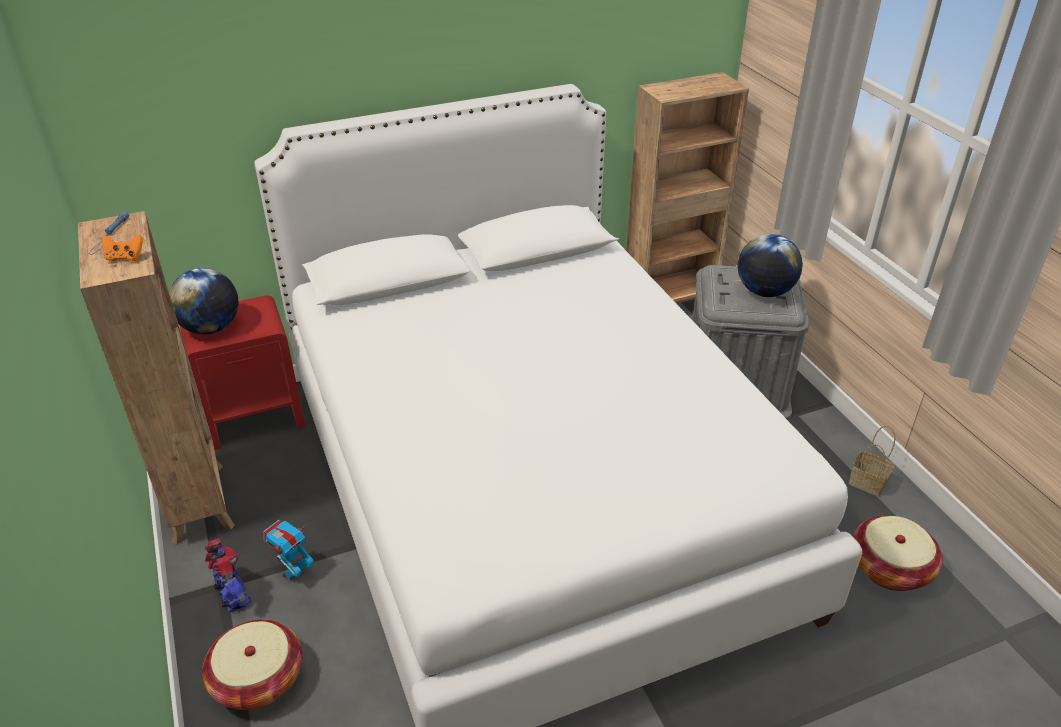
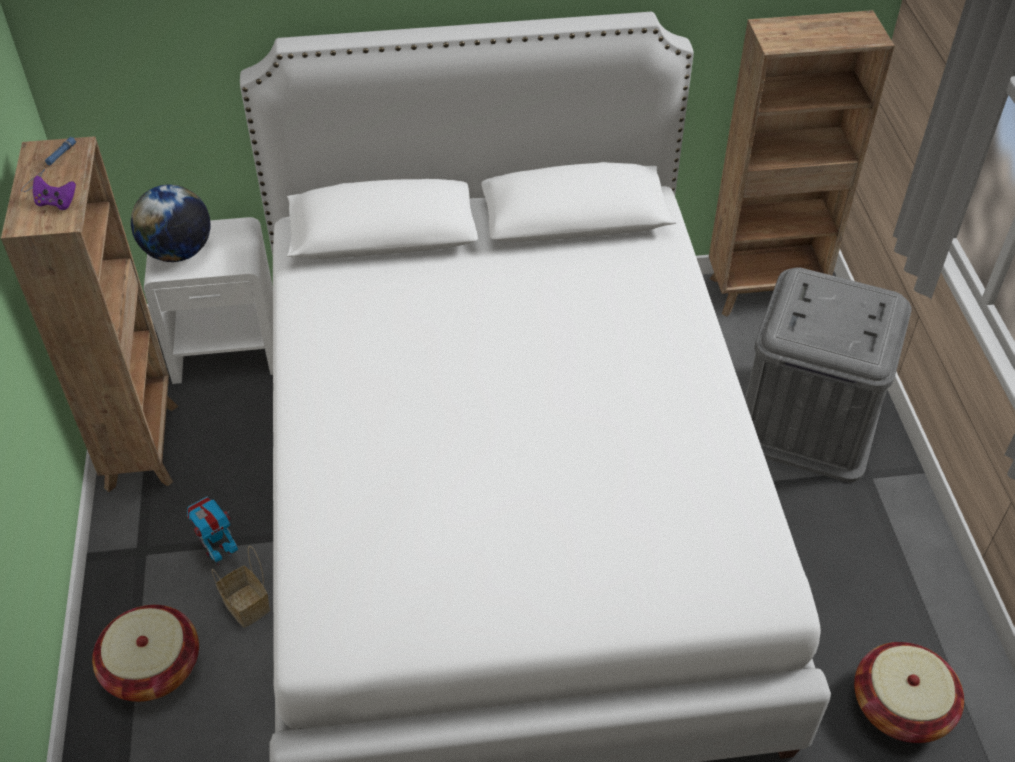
camera: 15 degrees right, 10 degrees up
orange game controller [102,235,143,262] -> purple game controller [33,175,76,210]
red nightstand [180,295,305,450] -> white nightstand [144,217,273,384]
toy robot [205,538,251,612] -> none
globe [738,234,803,297] -> none
basket [849,425,895,497] -> basket moved to [212,546,270,628]

